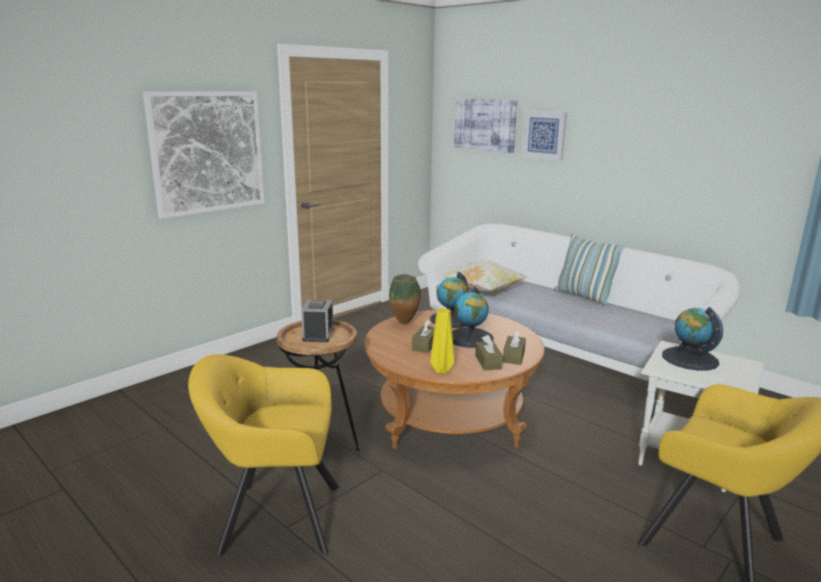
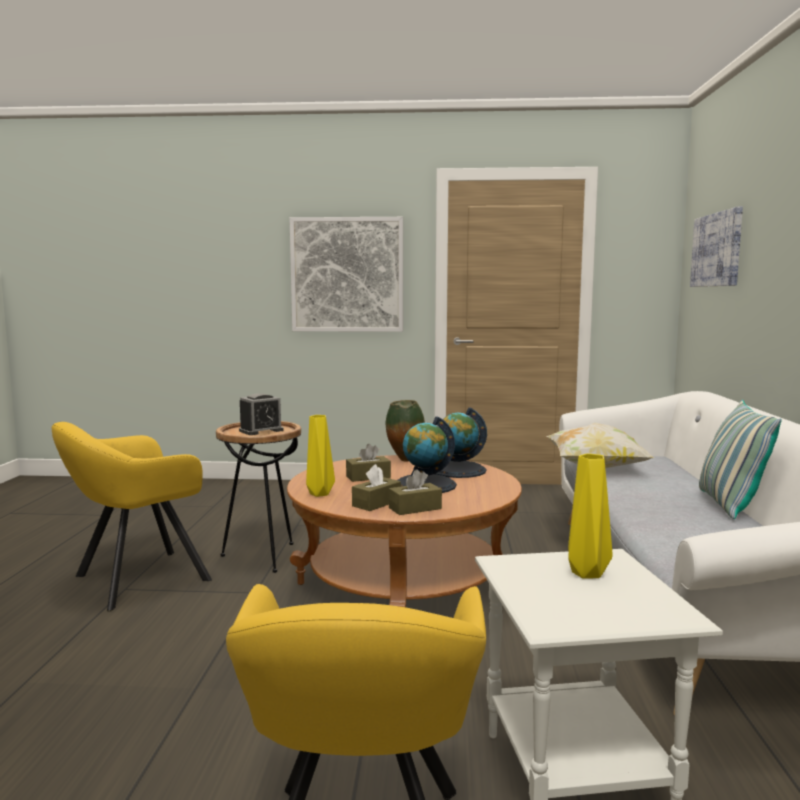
camera: 50 degrees right, 10 degrees down
yellow armchair [188,354,339,556] -> yellow armchair turned 90 degrees counterclockwise [52,422,212,611]
picture [521,110,567,161] -> none
globe [662,307,723,371] -> yellow vase [568,453,613,579]

